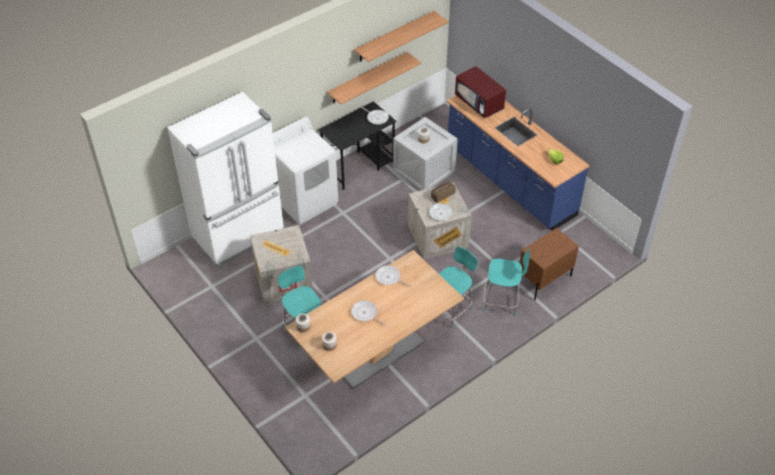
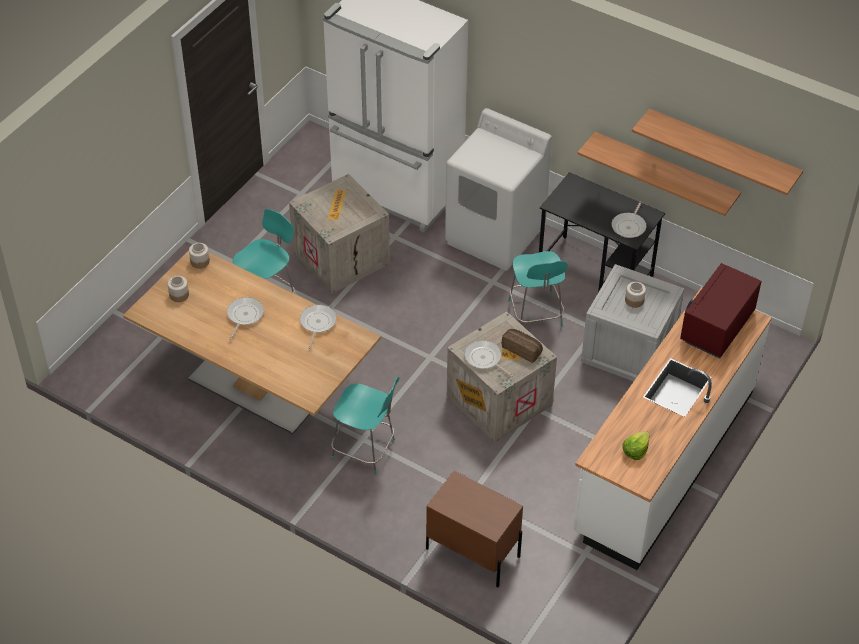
camera: 70 degrees right, 0 degrees up
blue counter [447,96,589,230] -> white counter [573,287,772,570]
turquoise chair [483,249,530,315] -> turquoise chair moved to [508,251,568,327]

